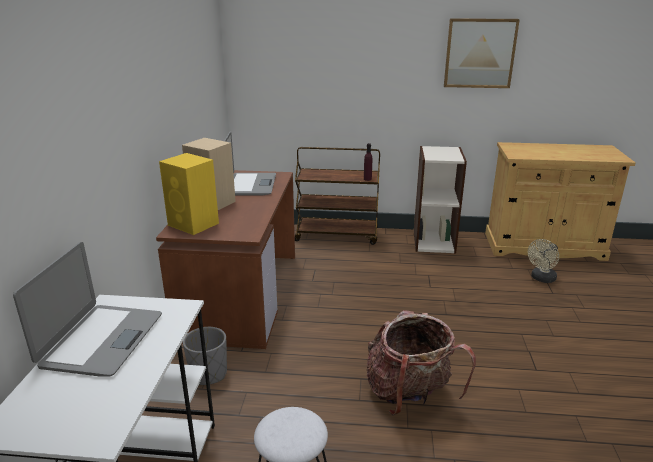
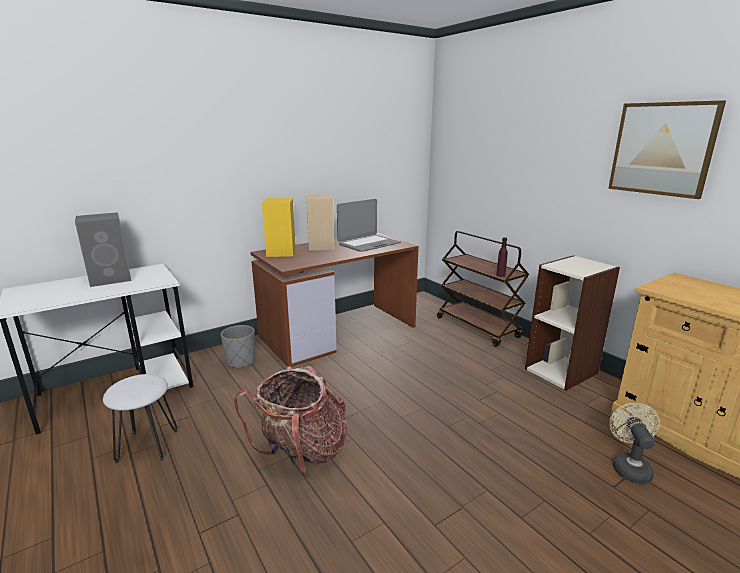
camera: 50 degrees right, 5 degrees down
laptop [13,242,162,377] -> grey speaker [75,212,132,287]
beige fan [528,239,559,283] -> beige fan turned 90 degrees clockwise [609,403,660,484]

